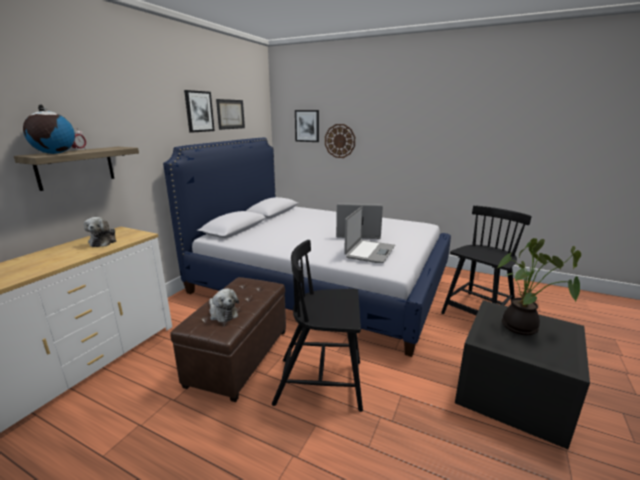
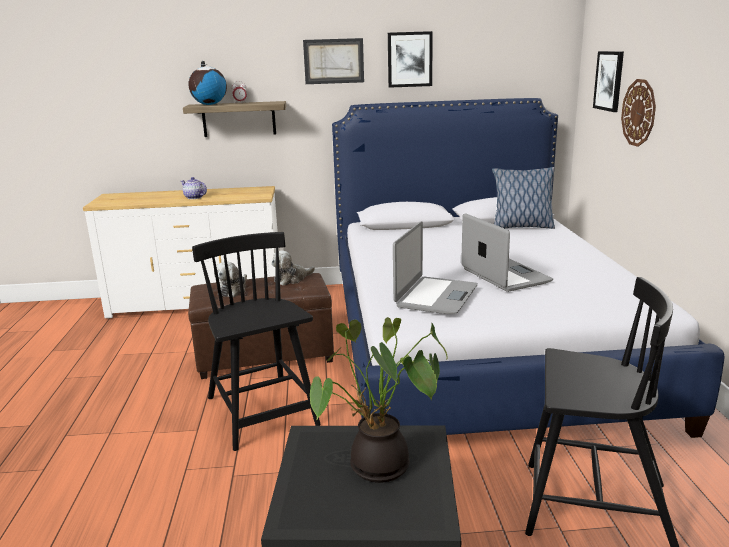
camera: 60 degrees right, 0 degrees up
plush toy [84,217,116,247] -> plush toy moved to [271,250,315,286]
picture [216,99,245,130] -> picture moved to [303,38,364,84]
laptop [344,206,395,263] -> laptop turned 60 degrees counterclockwise [393,221,478,314]
none -> teapot [181,177,207,199]
none -> pillow [492,167,555,229]

